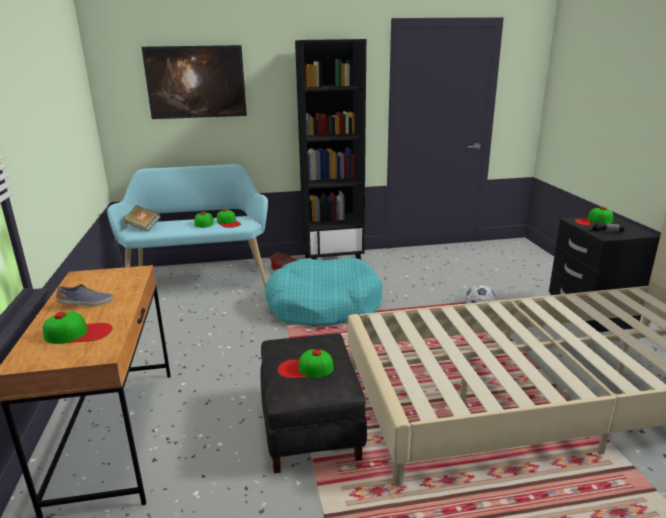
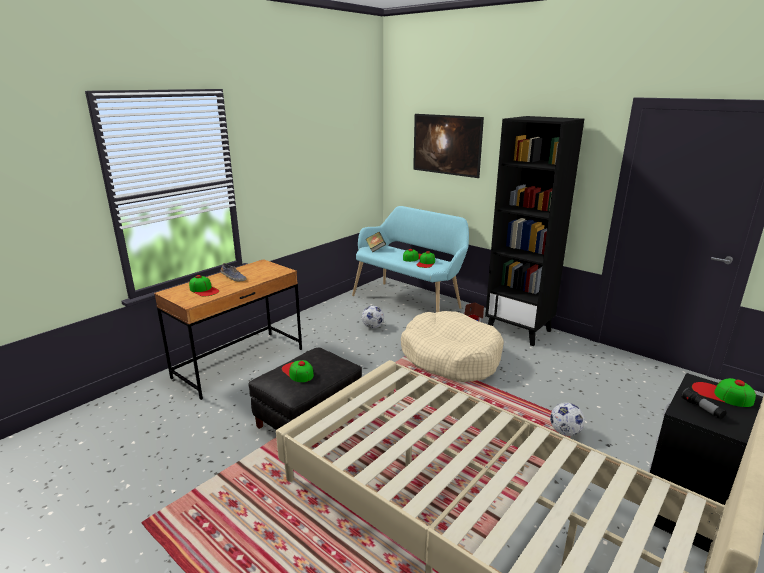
camera: 50 degrees right, 0 degrees up
turquoise dog bed [265,258,383,327] -> beige dog bed [401,311,504,382]
none -> football [362,306,384,328]

